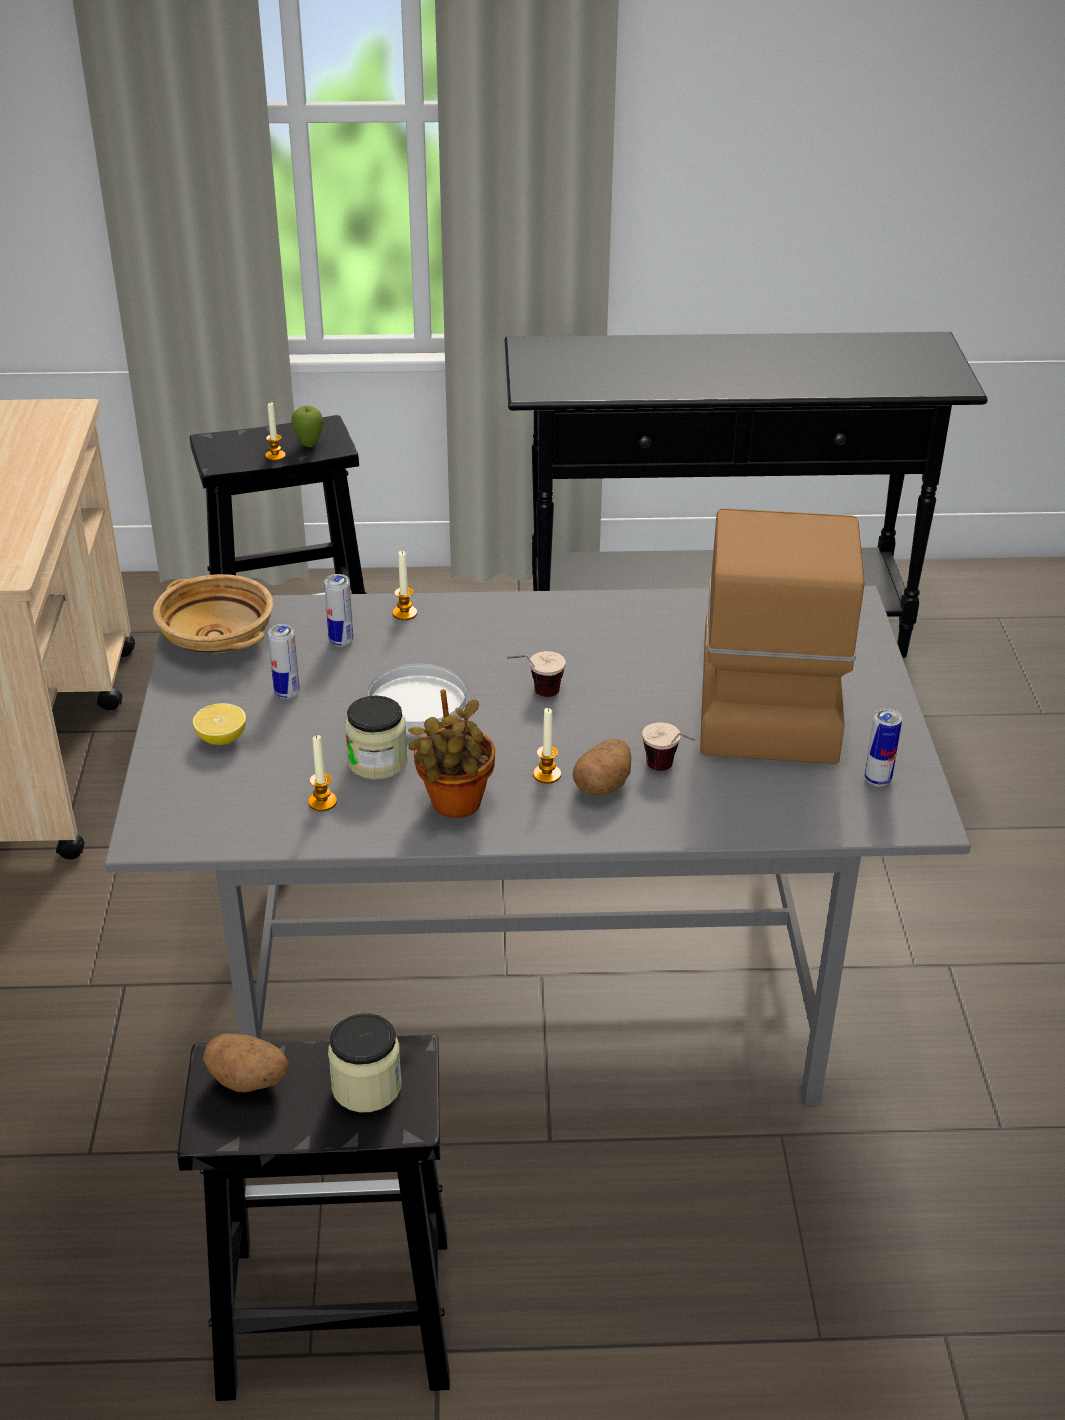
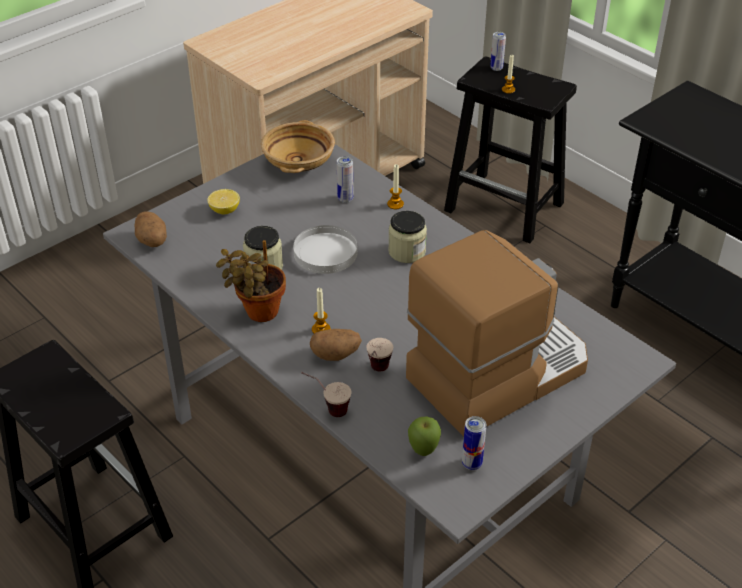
camera: 50 degrees right, 5 degrees up
potato [203,1033,289,1092] -> potato moved to [135,211,167,247]
can [268,624,300,699] -> can moved to [490,32,506,71]
apple [291,406,323,447] -> apple moved to [408,416,441,456]
candle [308,735,337,811] -> none
jar [328,1013,402,1112] -> jar moved to [388,211,427,263]
cup [507,651,566,697] -> cup moved to [301,372,351,417]

